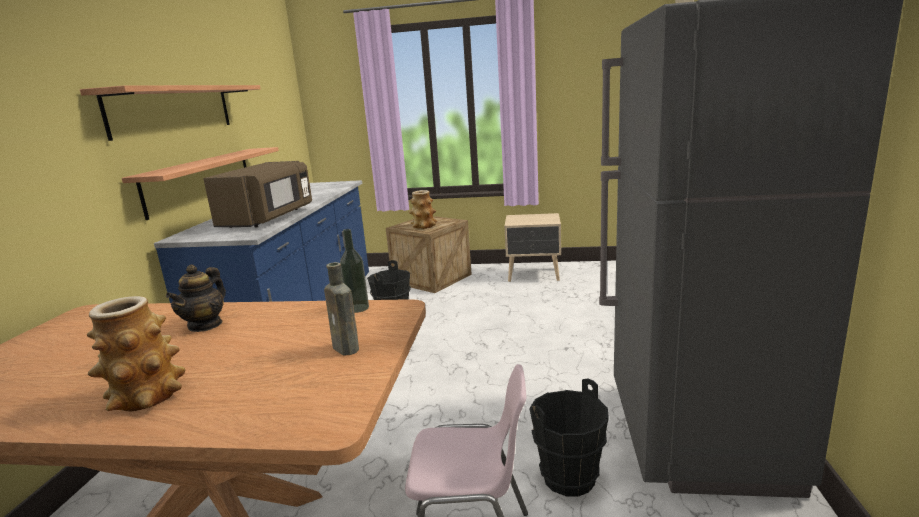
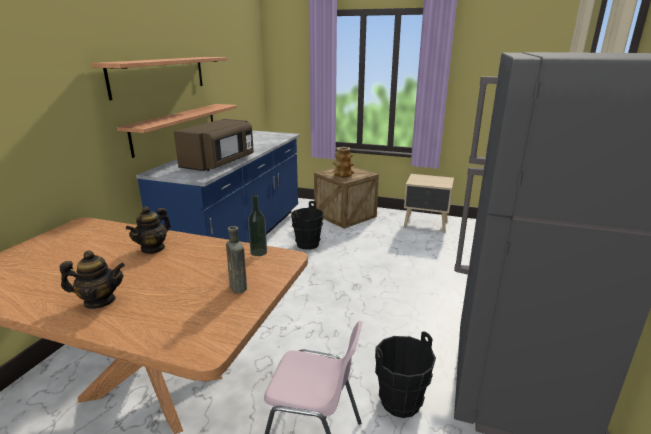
camera: 10 degrees right, 5 degrees up
vase [86,296,185,411] -> teapot [59,251,125,309]

